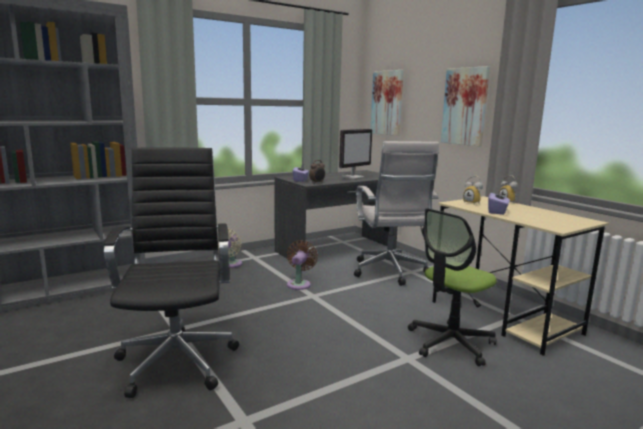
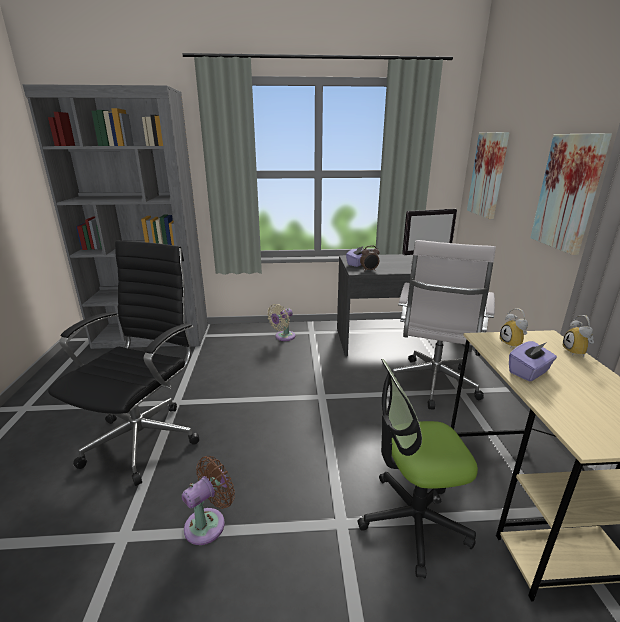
camera: 30 degrees right, 10 degrees up
brown fan [287,240,318,290] -> brown fan moved to [182,456,235,545]

